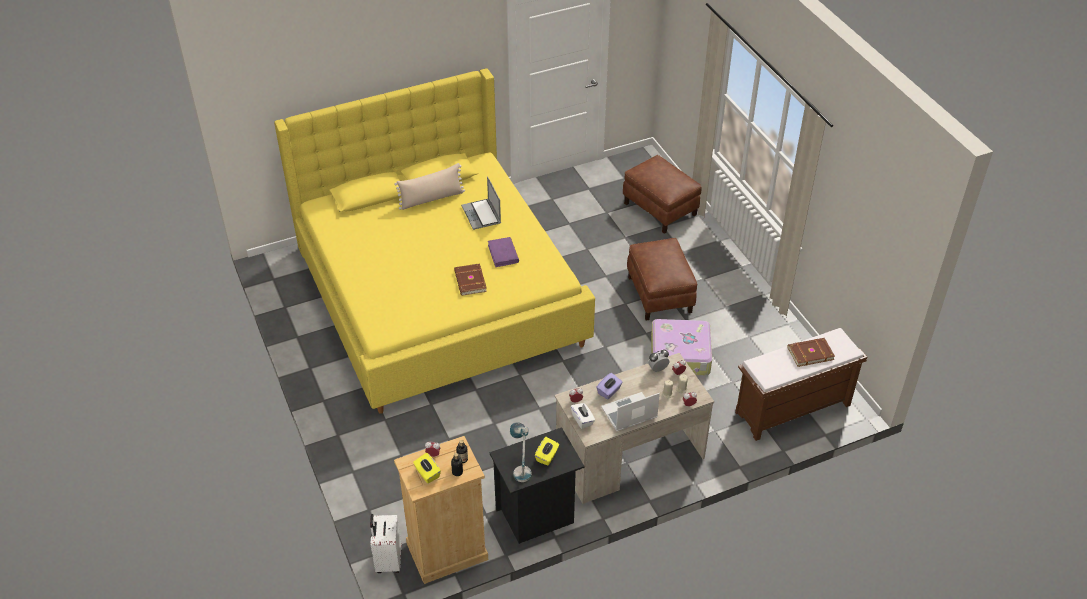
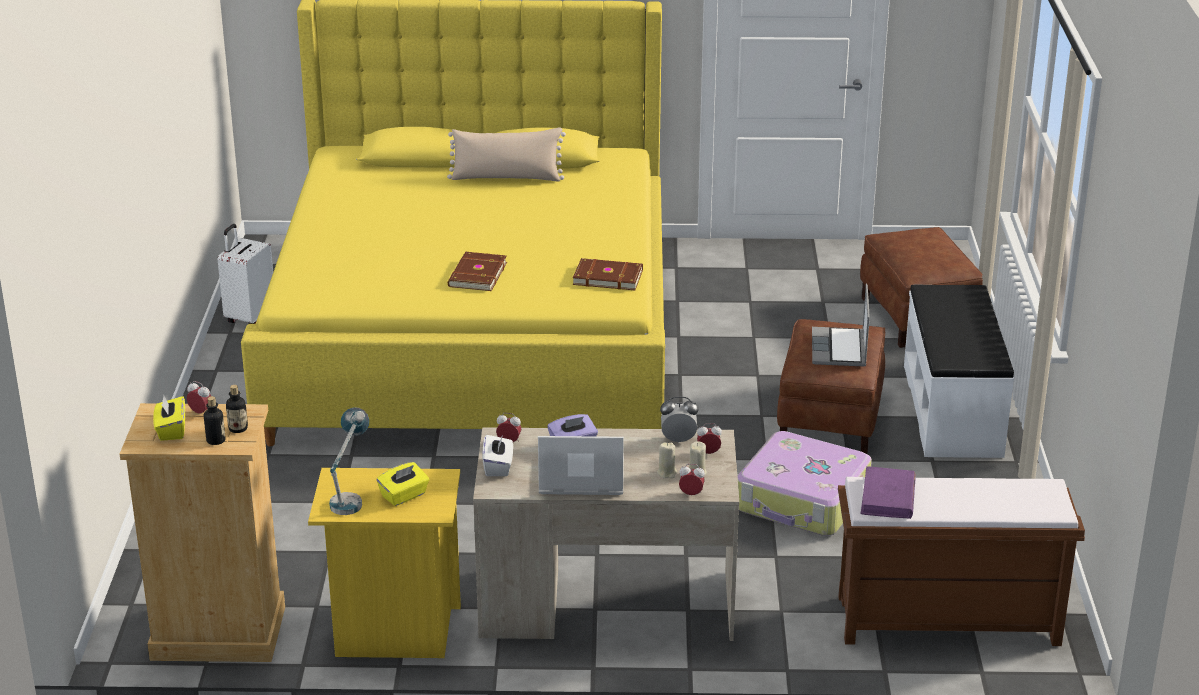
camera: 25 degrees right, 15 degrees down
white suitcase [370,514,401,573] -> white suitcase moved to [217,224,273,324]
laptop [461,176,501,230] -> laptop moved to [812,284,870,366]
purple book [488,237,519,267] -> purple book moved to [861,466,916,519]
black nightstand [490,427,584,544] -> yellow nightstand [308,468,461,658]
brown book [787,338,835,367] -> brown book moved to [573,258,643,290]
none -> white bench [904,285,1014,458]

